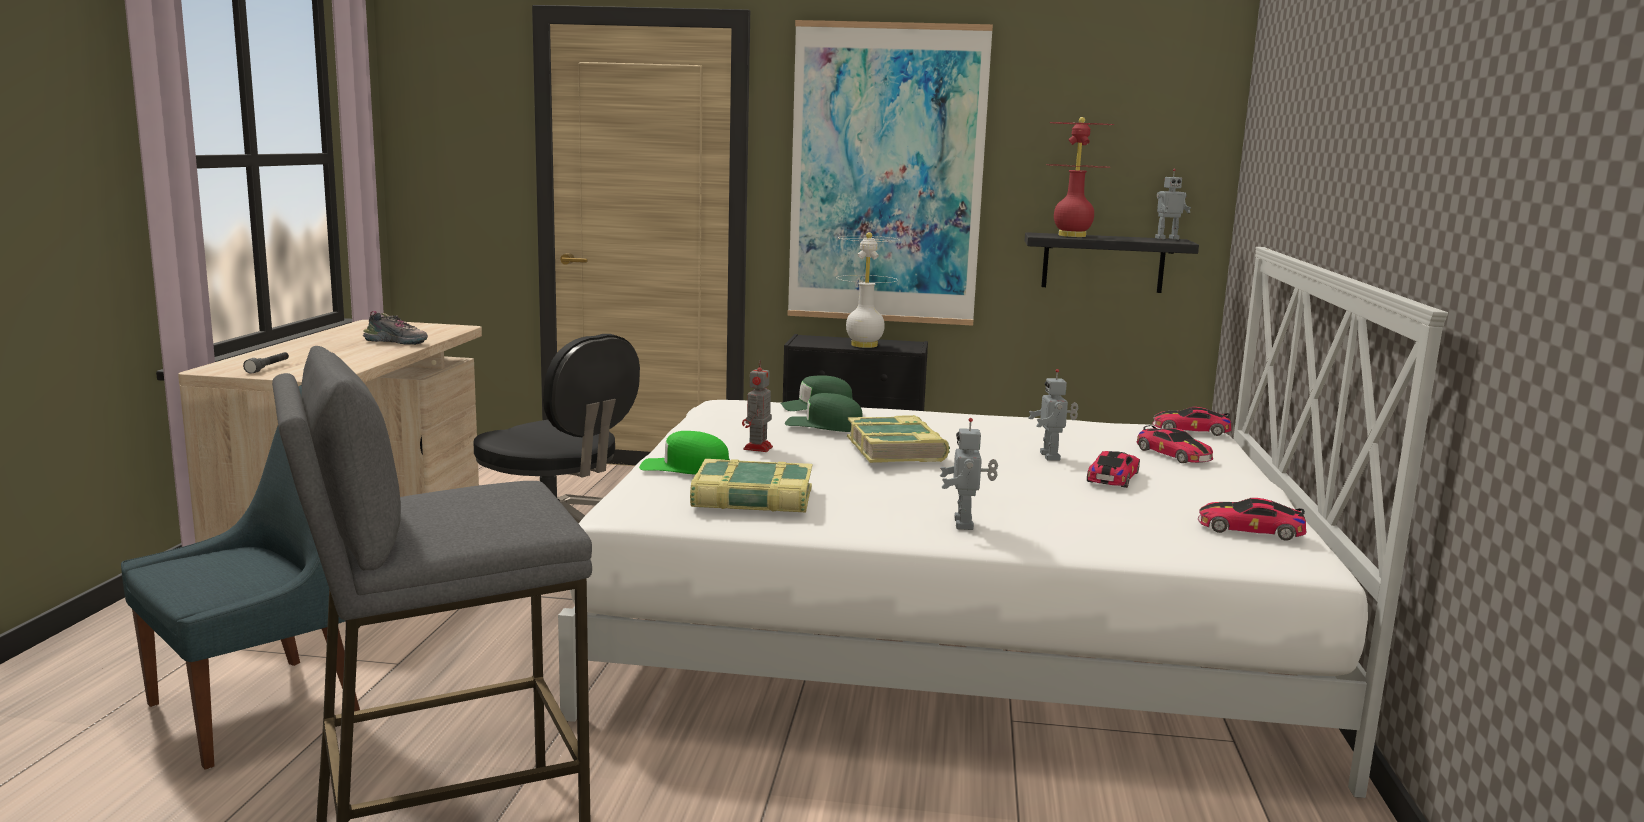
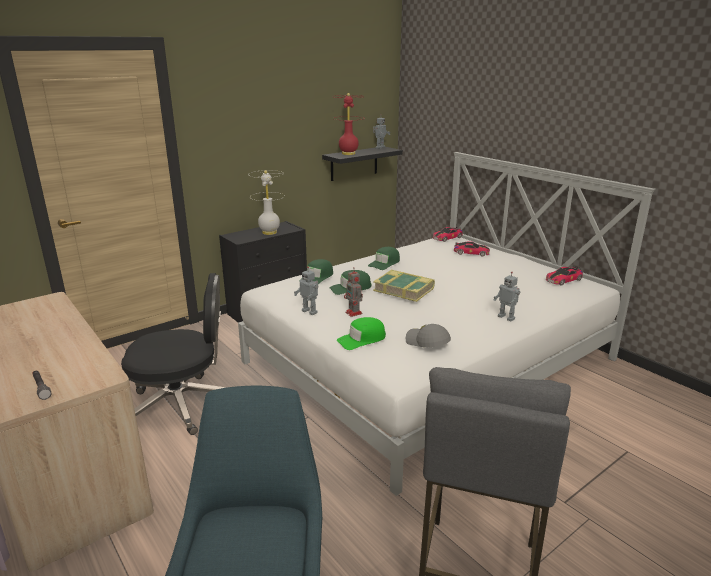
camera: 45 degrees left, 10 degrees up
shoe [363,311,428,345] -> none
book [690,459,813,512] -> grey cap [406,324,451,347]
picture [787,20,993,326] -> none
toy robot [1028,369,1078,461] -> toy robot moved to [294,266,318,315]
toy car [1087,451,1140,488] -> none
none -> green cap [368,247,400,270]

